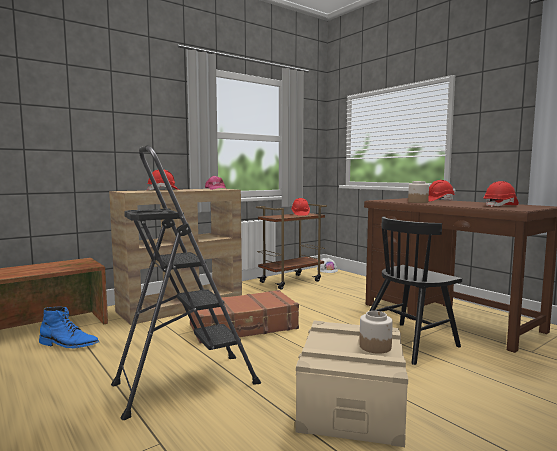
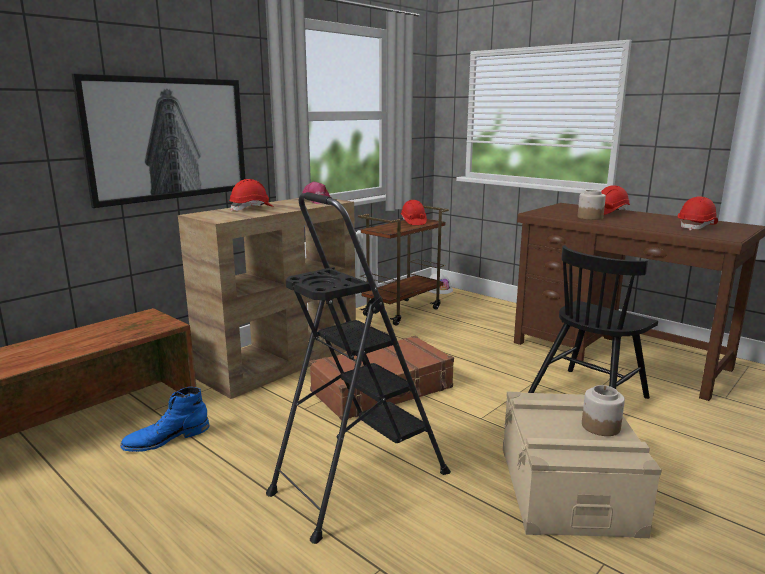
camera: 10 degrees left, 10 degrees up
blue boot [39,307,99,348] -> blue boot turned 150 degrees clockwise [120,387,209,452]
none -> picture [72,73,245,208]

